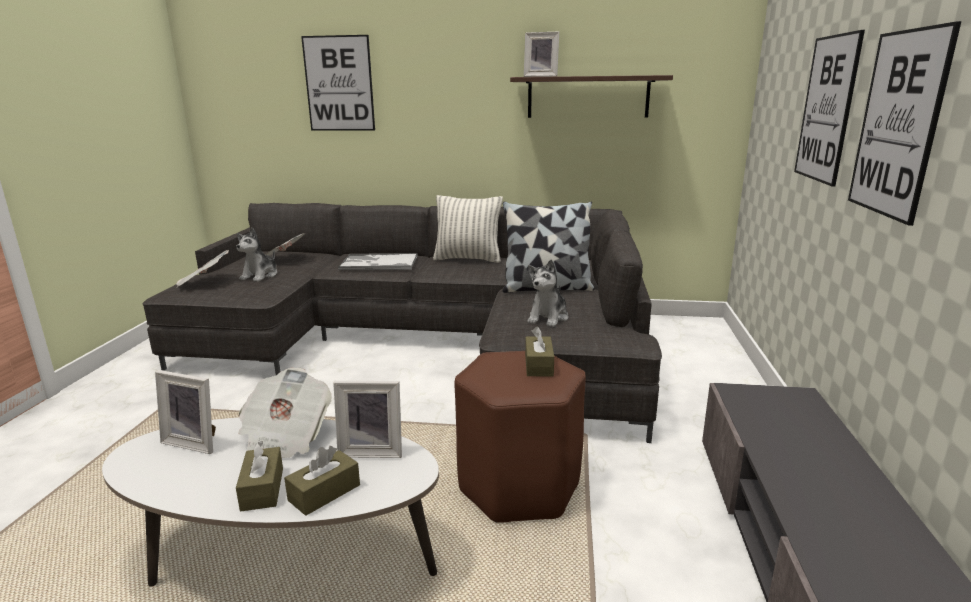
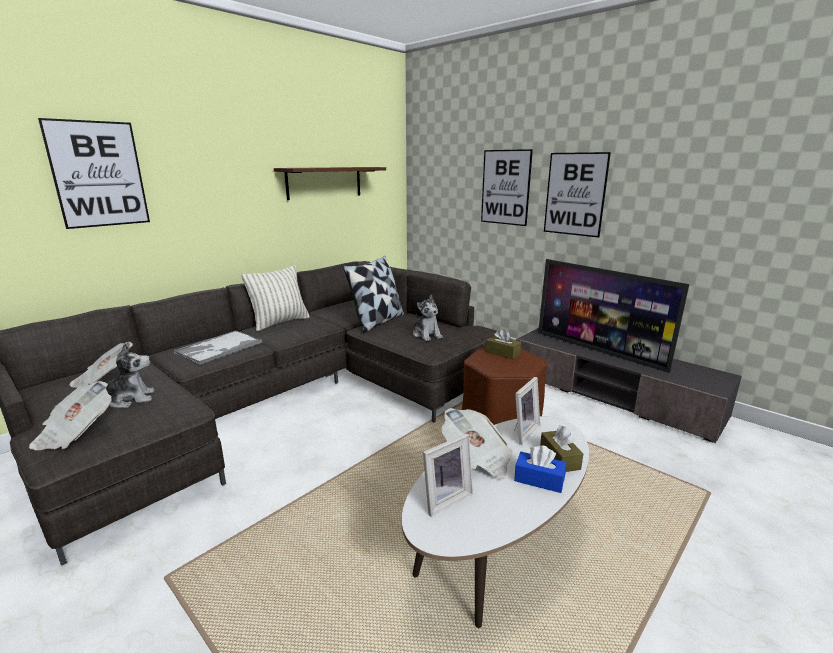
camera: 55 degrees left, 0 degrees up
plush toy [236,228,277,282] -> plush toy turned 75 degrees counterclockwise [88,343,154,408]
brown tissue box [236,440,283,511] -> blue tissue box [514,445,566,493]
picture frame [524,32,559,77] -> none
none -> television [538,259,689,373]

